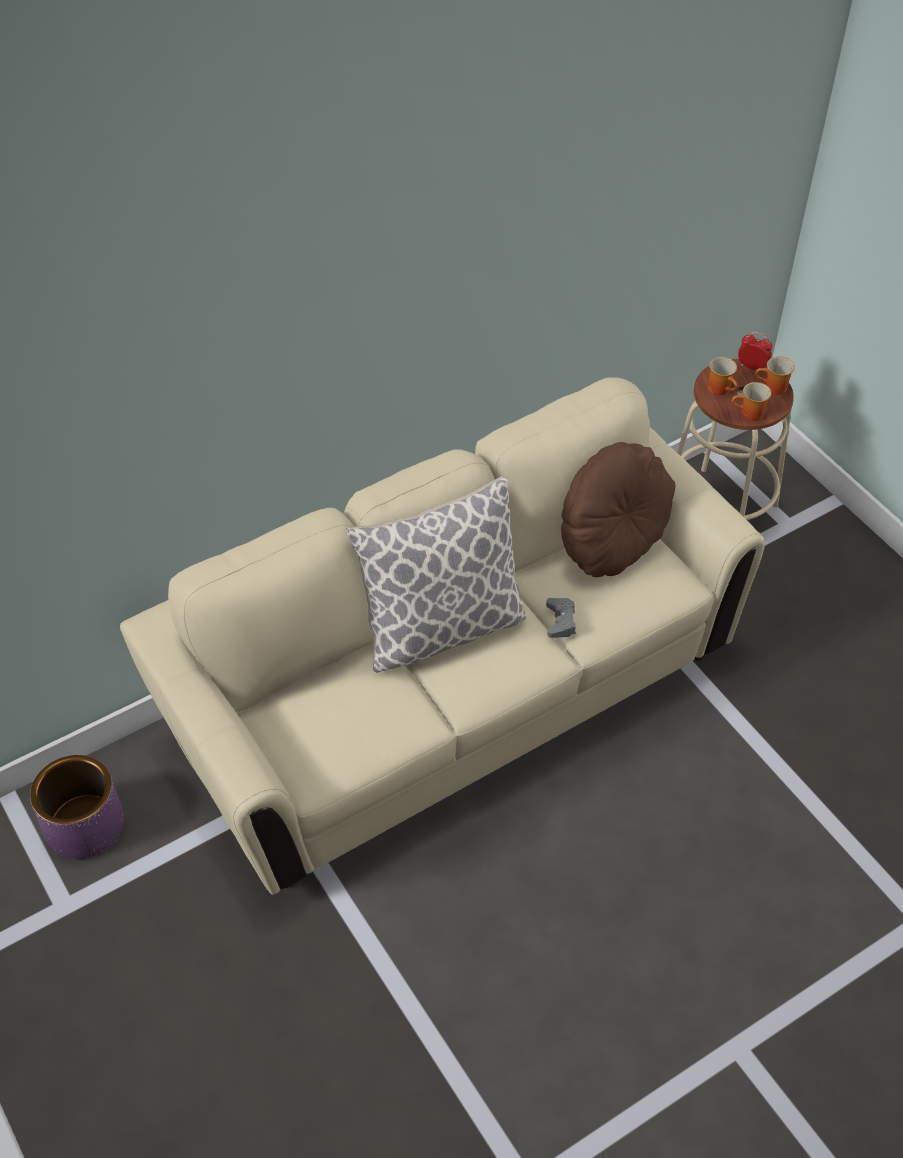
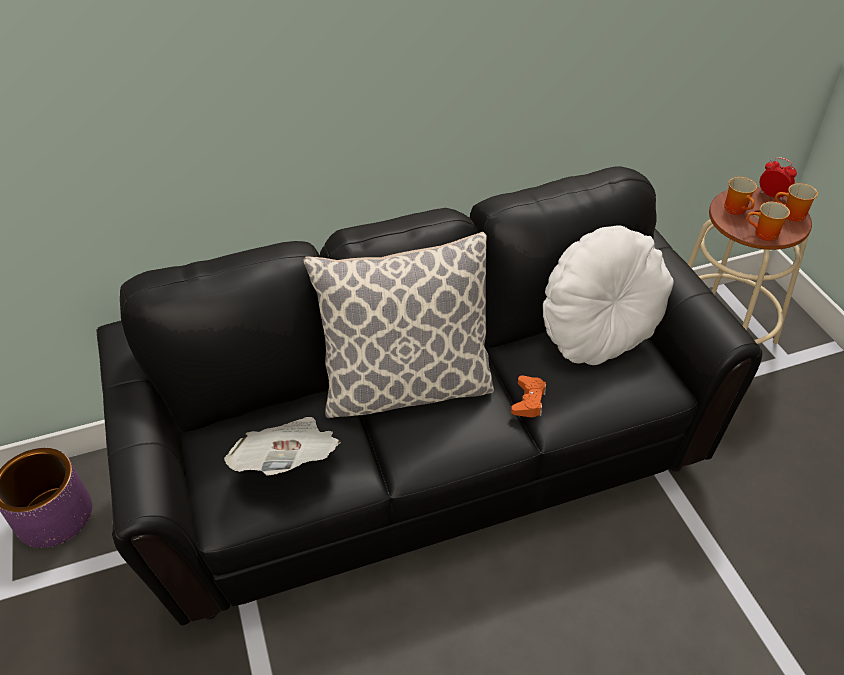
camera: 15 degrees right, 5 degrees down
beige sofa [120,378,765,895] -> black sofa [96,166,762,625]
grey game controller [546,598,576,638] -> orange game controller [511,375,546,417]
brown pillow [561,442,675,577] -> white pillow [543,226,674,365]
none -> newspaper [224,417,341,476]

